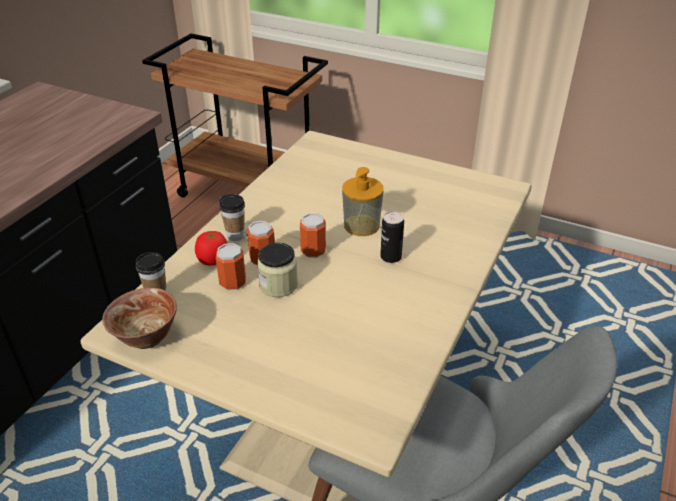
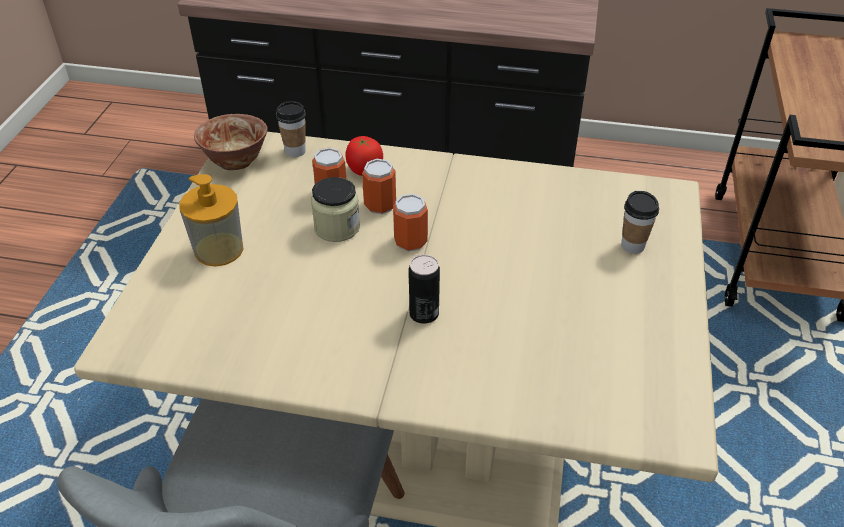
camera: 75 degrees right, 5 degrees up
cup [219,194,245,241] -> cup moved to [621,191,659,254]
soap dispenser [342,167,384,236] -> soap dispenser moved to [179,174,243,266]

